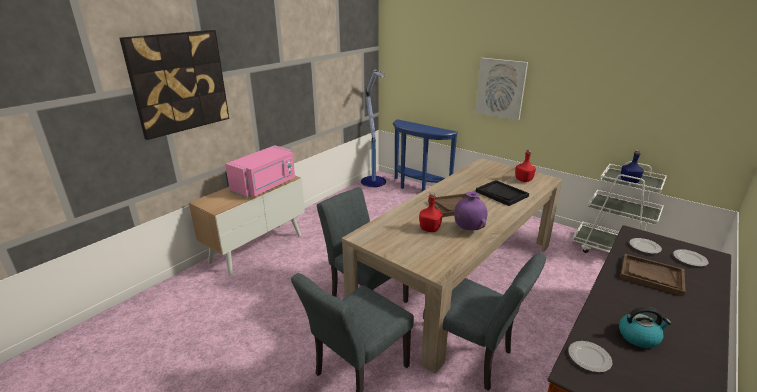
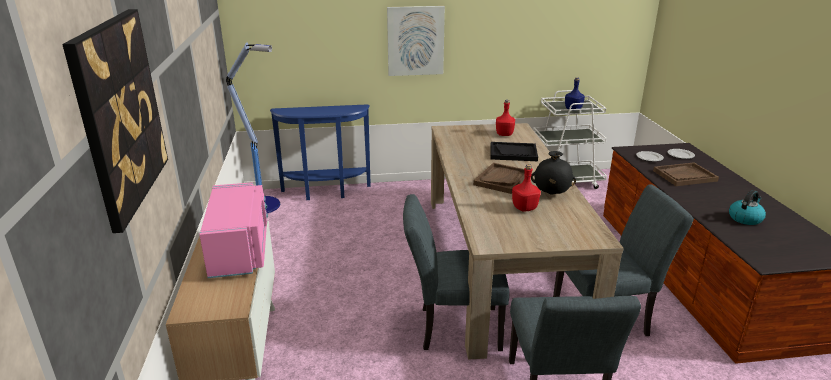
camera: 45 degrees left, 0 degrees up
purple vase [454,192,488,230] -> black vase [531,151,576,195]
plate [568,341,612,372] -> none

